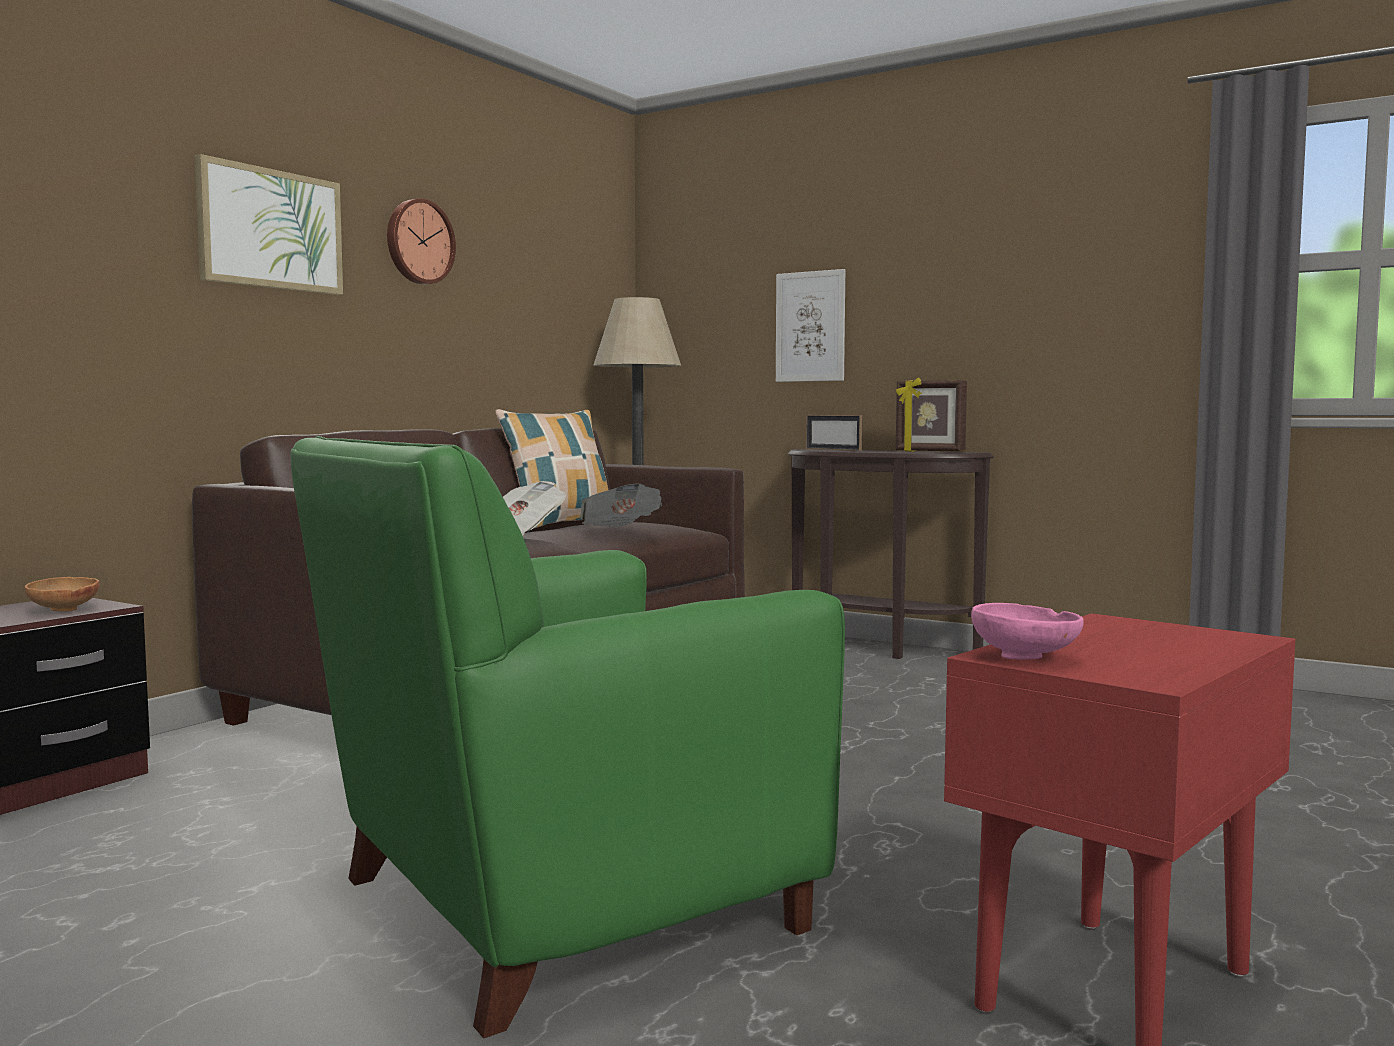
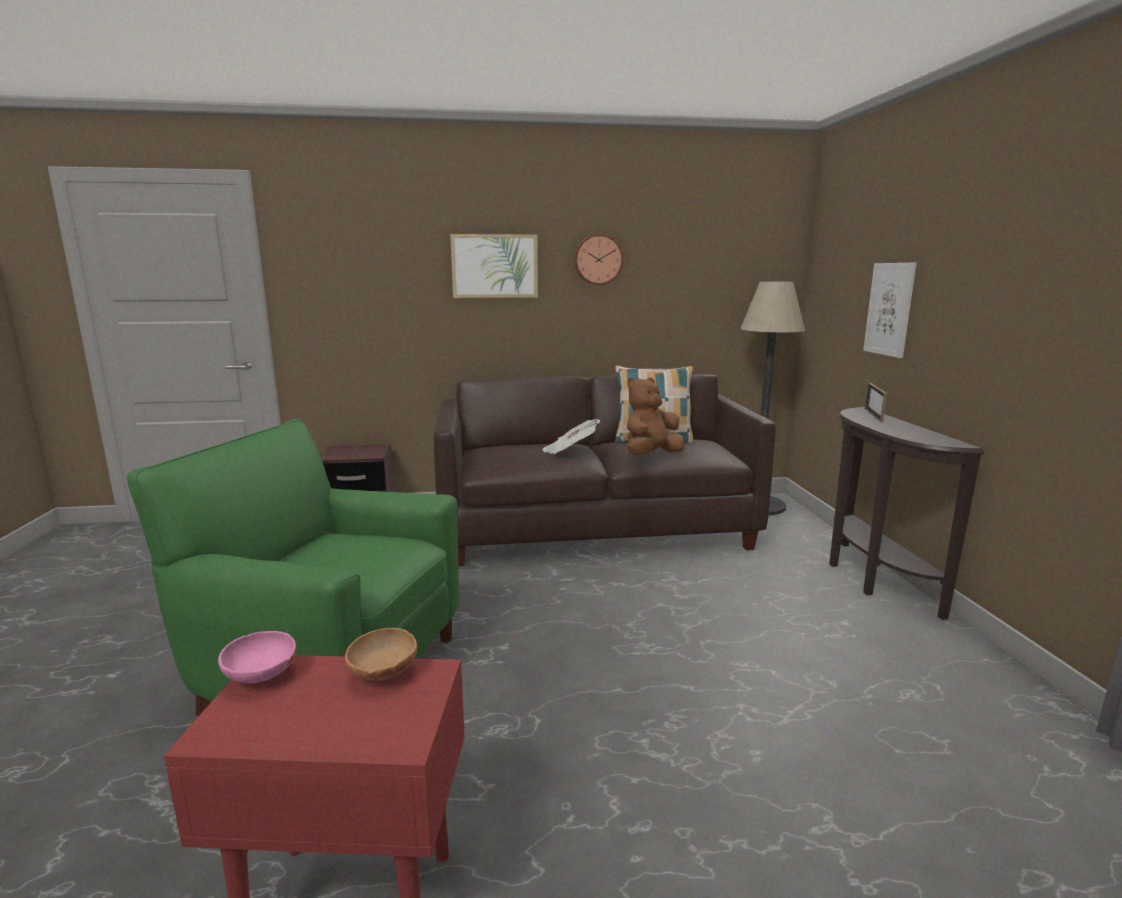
camera: 50 degrees right, 10 degrees up
brown bowl [25,577,100,611] -> brown bowl moved to [345,628,417,681]
newspaper [580,484,662,527] -> brown plush toy [627,377,684,455]
picture frame [896,377,967,452] -> none

